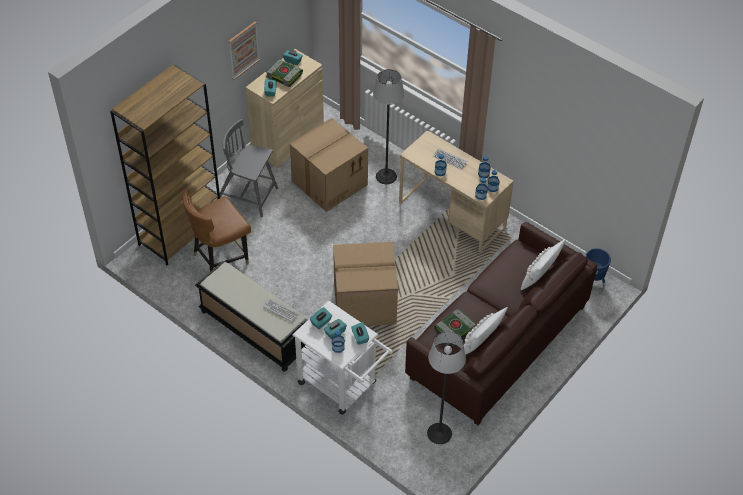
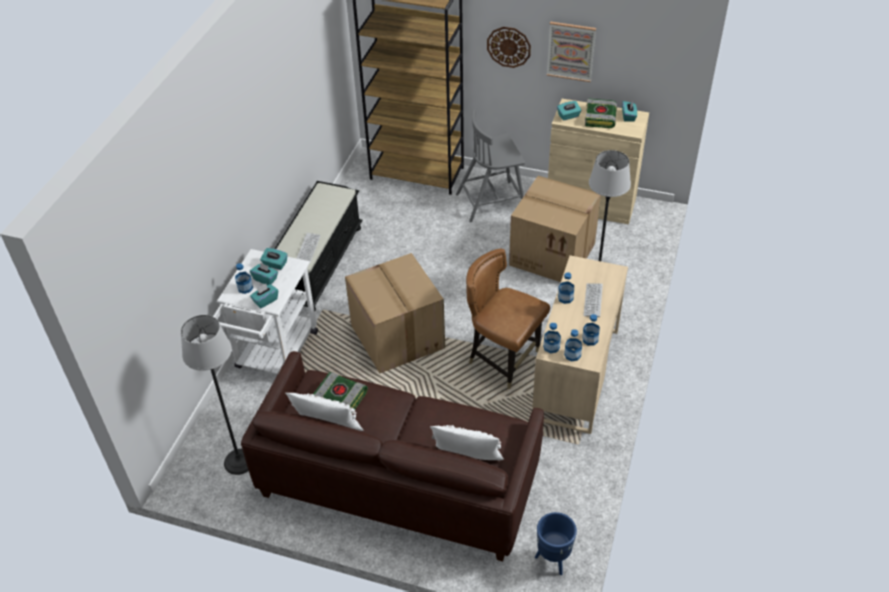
camera: 70 degrees right, 5 degrees down
brown chair [182,189,251,272] -> brown chair moved to [466,249,550,389]
grey chair [217,119,278,218] -> grey chair turned 105 degrees counterclockwise [456,109,525,223]
none -> wall clock [487,27,531,68]

